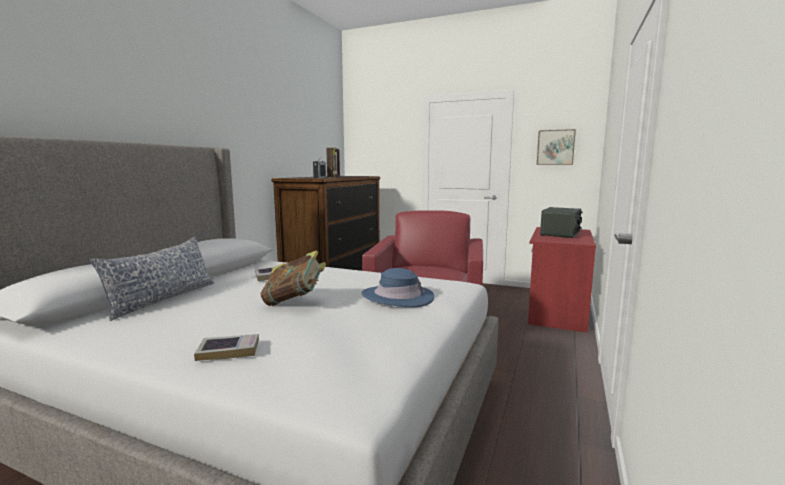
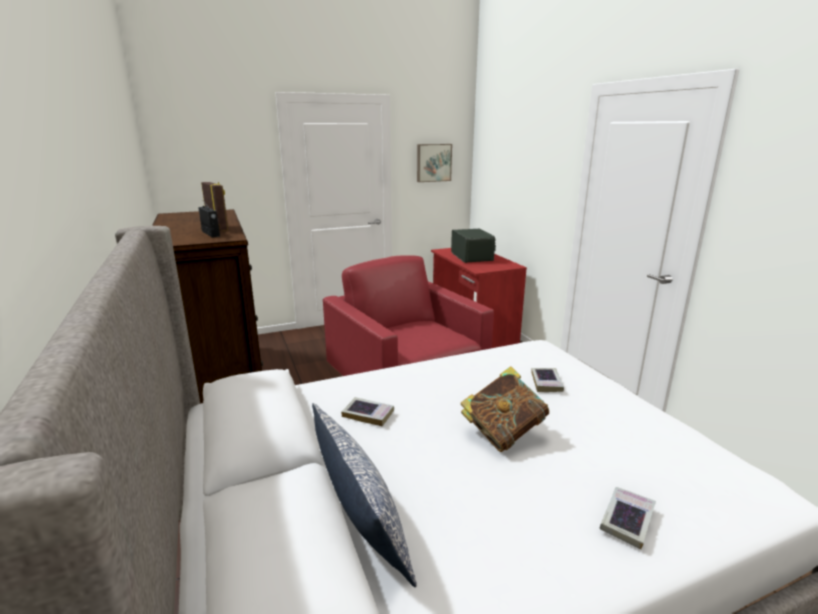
camera: 45 degrees left, 10 degrees up
blue hat [362,268,434,308] -> book [531,368,564,392]

